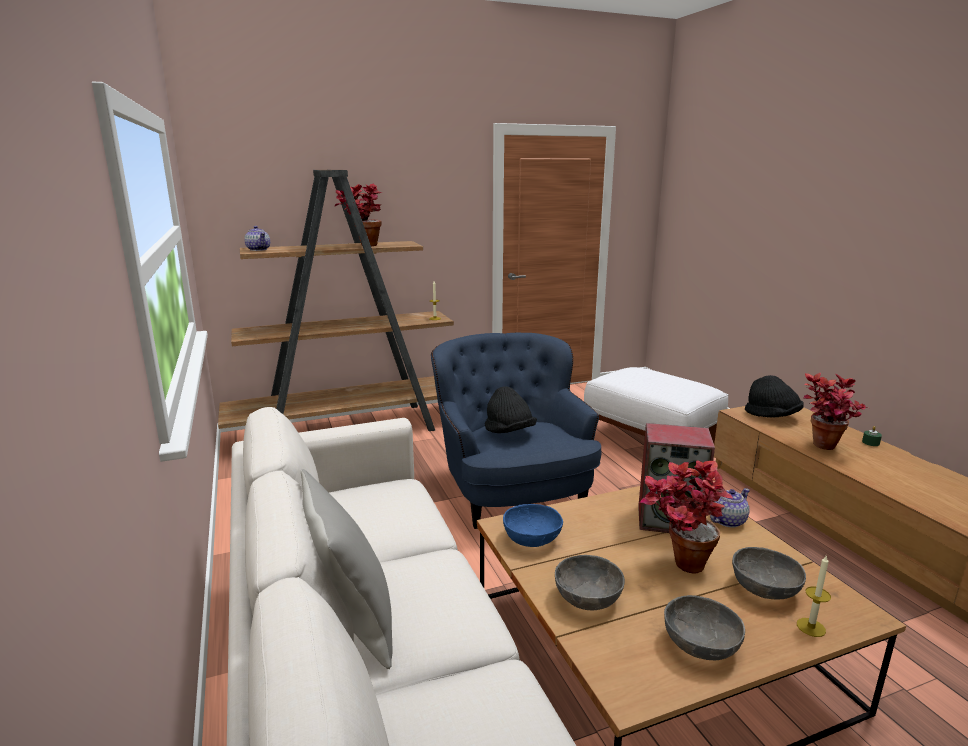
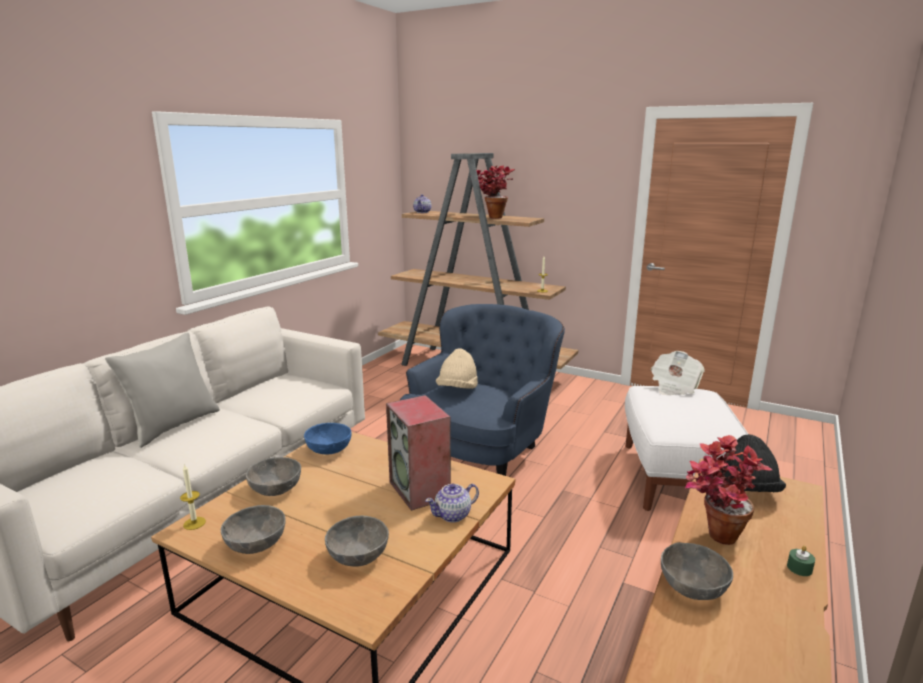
camera: 50 degrees right, 0 degrees up
black hat [485,386,537,433] -> beige hat [436,348,478,389]
potted plant [639,460,733,574] -> none
teapot [710,488,750,528] -> teapot turned 135 degrees clockwise [425,483,479,522]
candle [797,555,831,637] -> candle moved to [180,464,206,530]
none -> newspaper [651,351,705,395]
none -> grey bowl [661,542,733,600]

